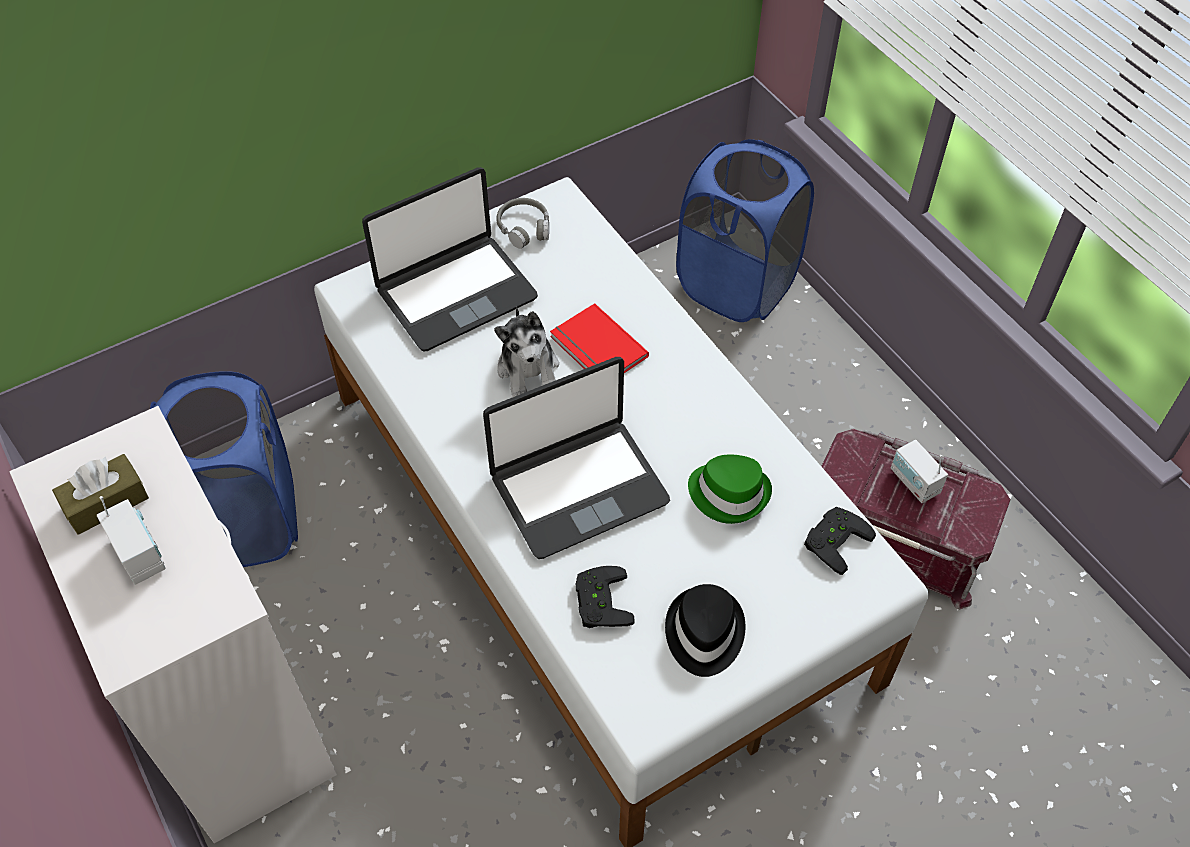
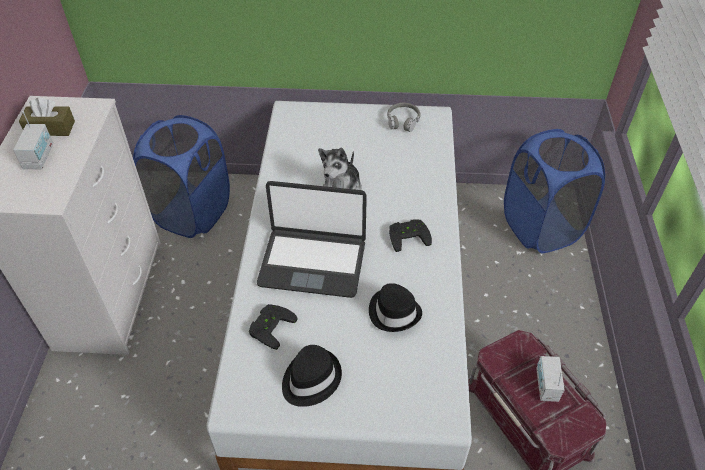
camera: 35 degrees right, 5 degrees down
laptop [362,167,538,352] -> none
red book [550,303,649,373] -> none
green hat [688,454,772,524] -> black hat [369,283,422,332]
black game controller [804,507,876,575] -> black game controller moved to [389,219,432,252]

